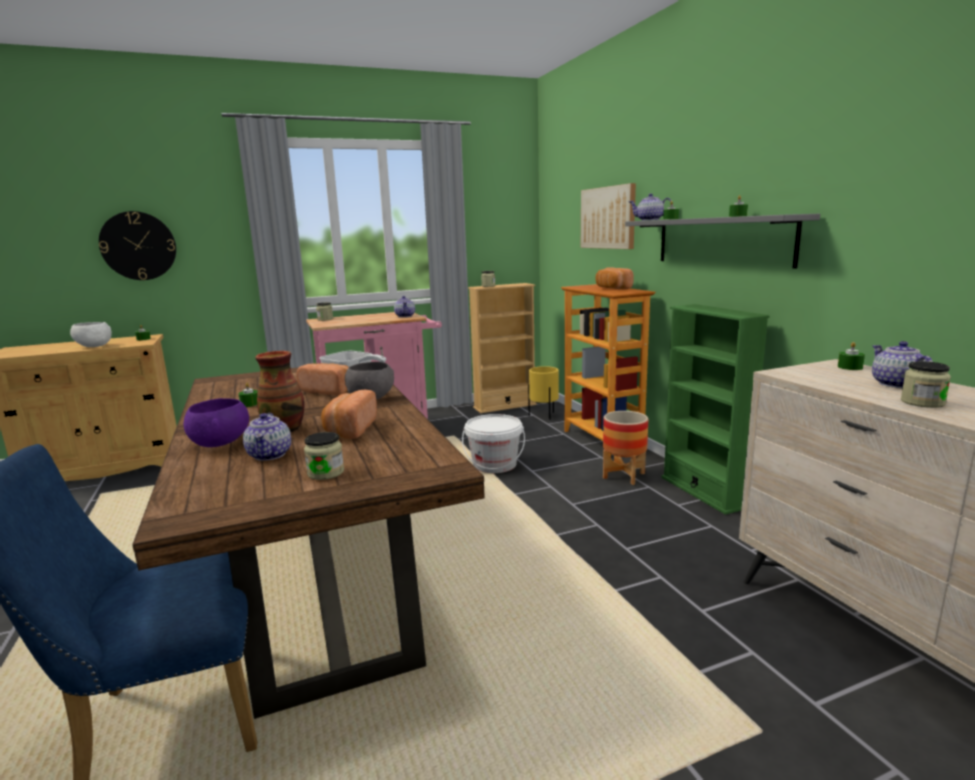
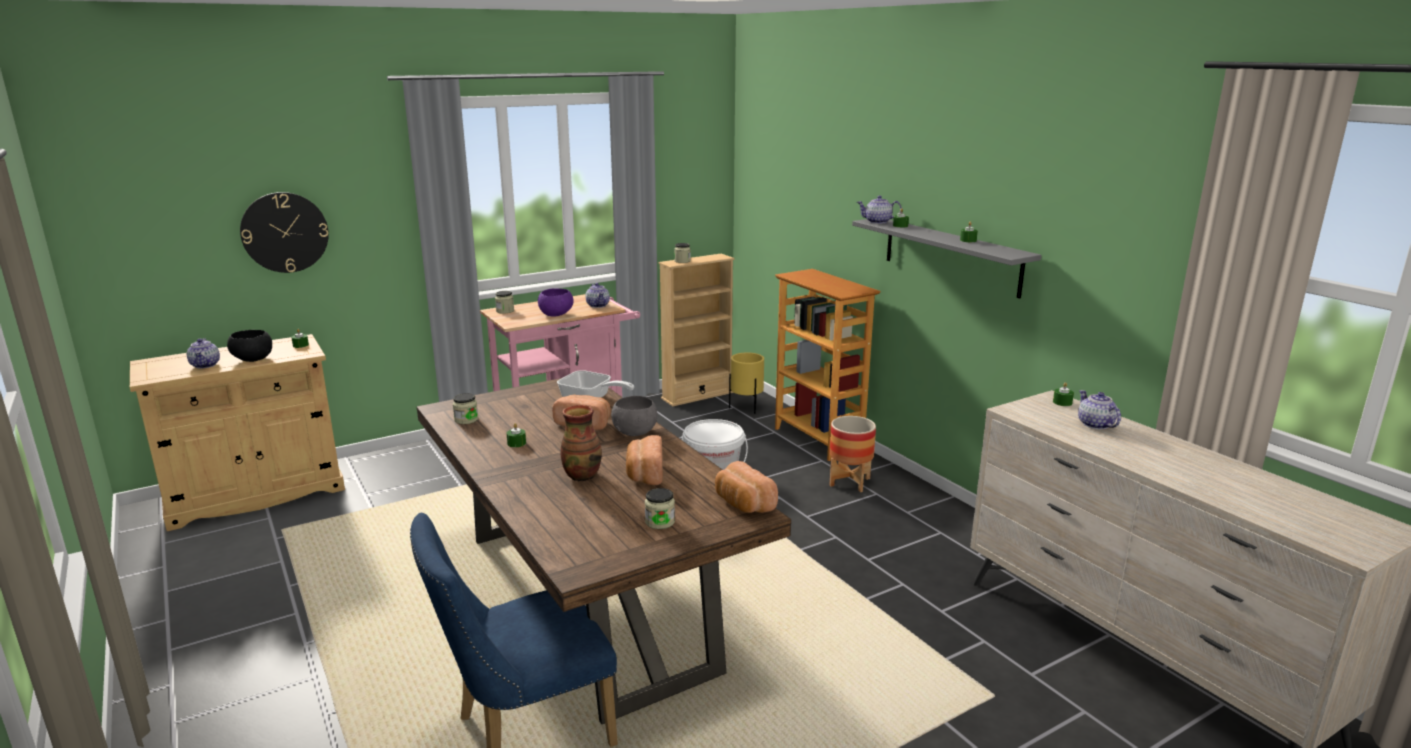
camera: 10 degrees left, 5 degrees up
white bowl [70,322,112,347] -> black bowl [227,330,272,362]
purple bowl [184,398,249,447] -> purple bowl moved to [538,288,574,317]
teapot [243,413,291,461] -> teapot moved to [187,338,220,369]
picture [581,183,636,249] -> none
bread [595,267,634,289] -> bread moved to [715,461,778,513]
green bookcase [661,304,770,515] -> none
jar [901,361,951,408] -> jar moved to [453,393,479,424]

